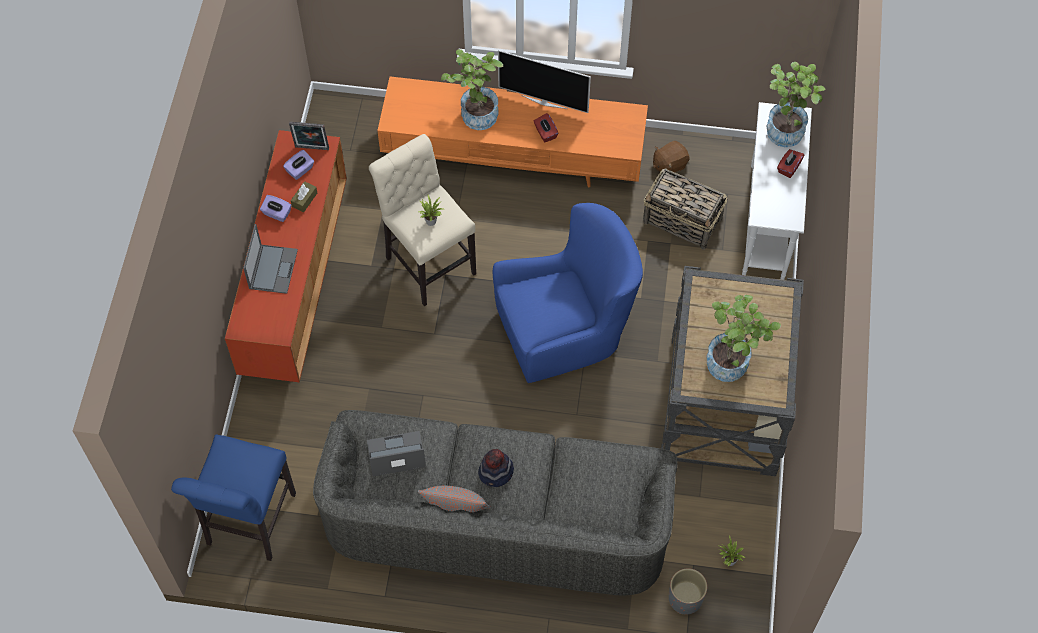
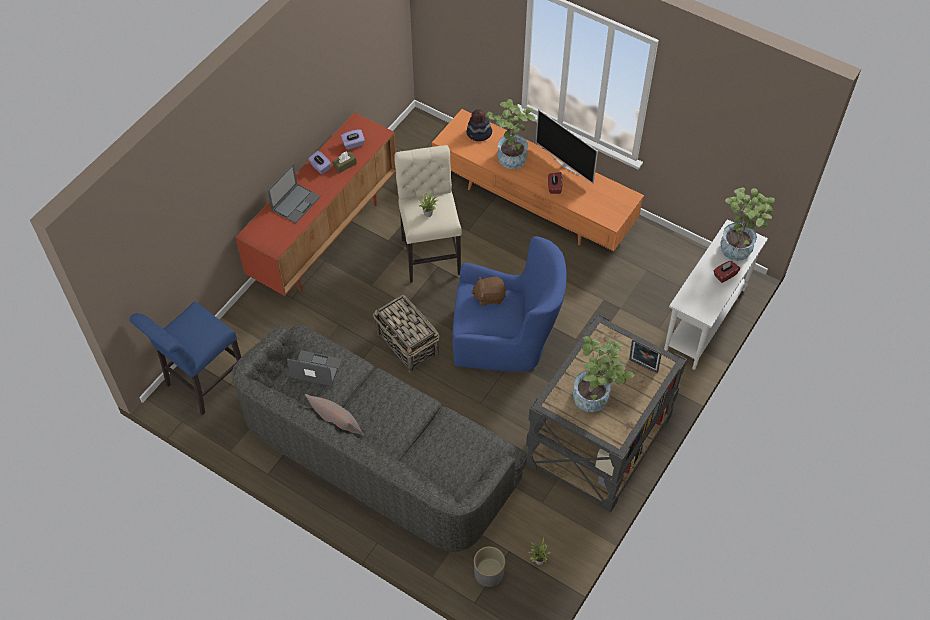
camera: 25 degrees right, 5 degrees down
picture frame [289,122,329,150] -> picture frame moved to [629,338,662,373]
hat [478,449,514,487] -> hat moved to [466,109,492,141]
basket [643,168,728,250] -> basket moved to [373,295,439,373]
brown plush toy [653,141,690,172] -> brown plush toy moved to [471,276,506,306]

